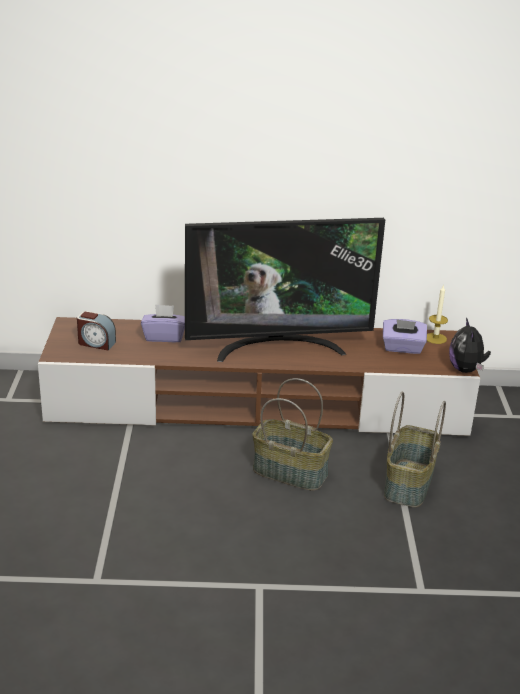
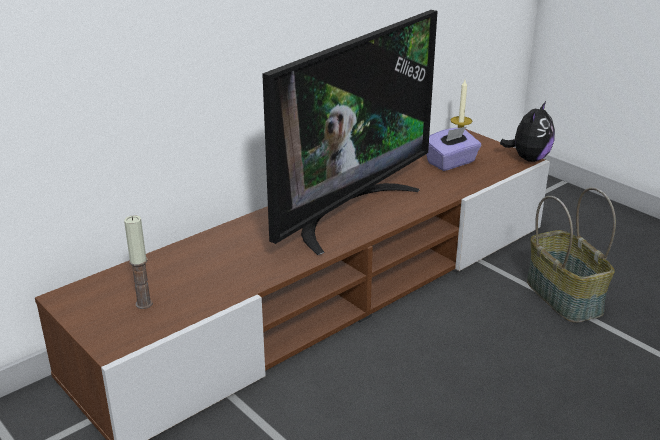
camera: 40 degrees left, 0 degrees up
alarm clock [77,311,116,351] -> candle [124,215,153,309]
purple tissue box [141,304,185,342] -> none
basket [252,378,333,491] -> none
plush toy [449,317,491,373] -> plush toy turned 105 degrees counterclockwise [500,101,555,162]

